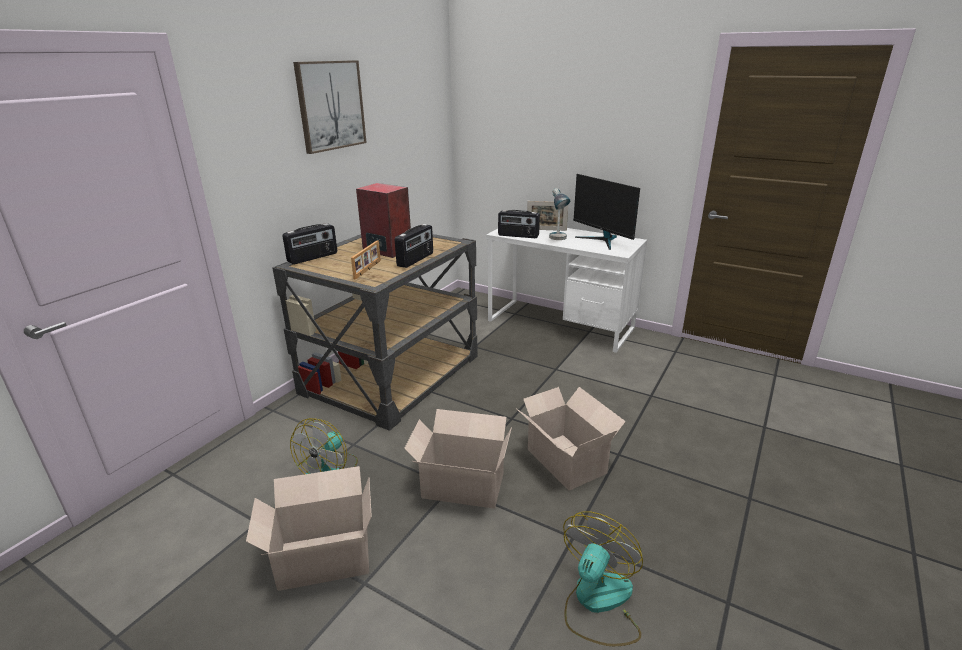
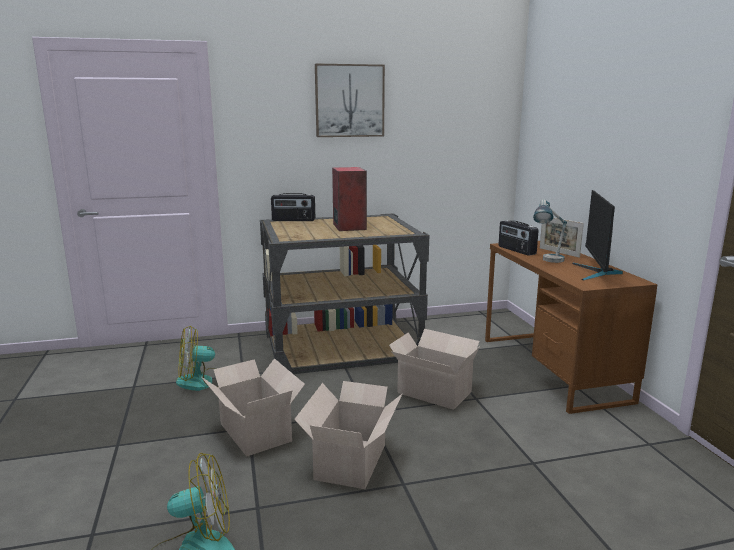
camera: 45 degrees right, 10 degrees down
cardboard box [246,466,372,591] -> cardboard box moved to [389,329,480,410]
picture frame [351,240,381,280] -> none
radio [395,224,433,268] -> none
white desk [486,228,647,353] -> brown desk [485,241,657,414]

